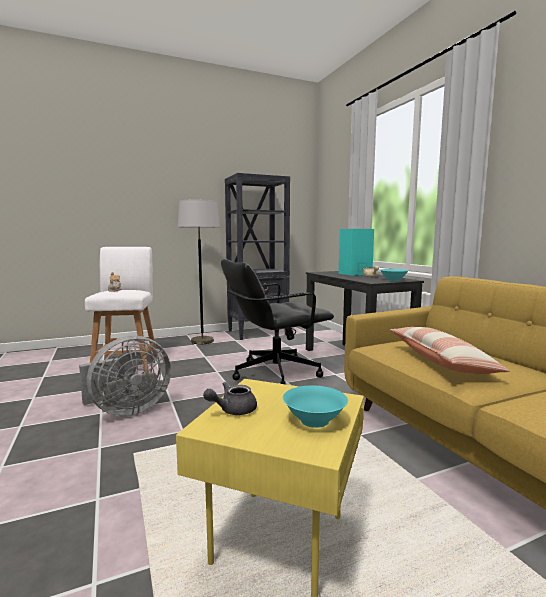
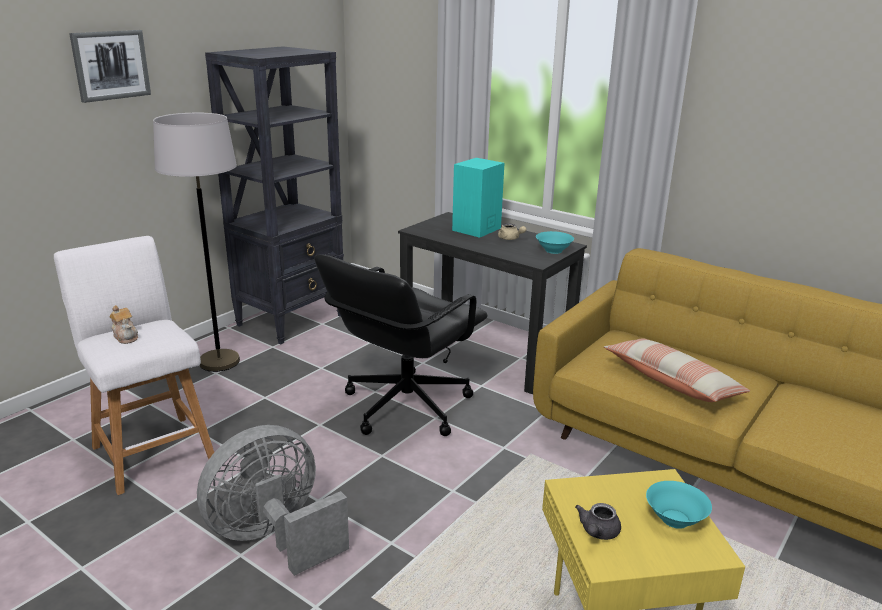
camera: 30 degrees left, 15 degrees up
grey fan [79,335,171,416] -> grey fan turned 150 degrees counterclockwise [197,425,349,576]
none -> picture [69,30,151,103]

